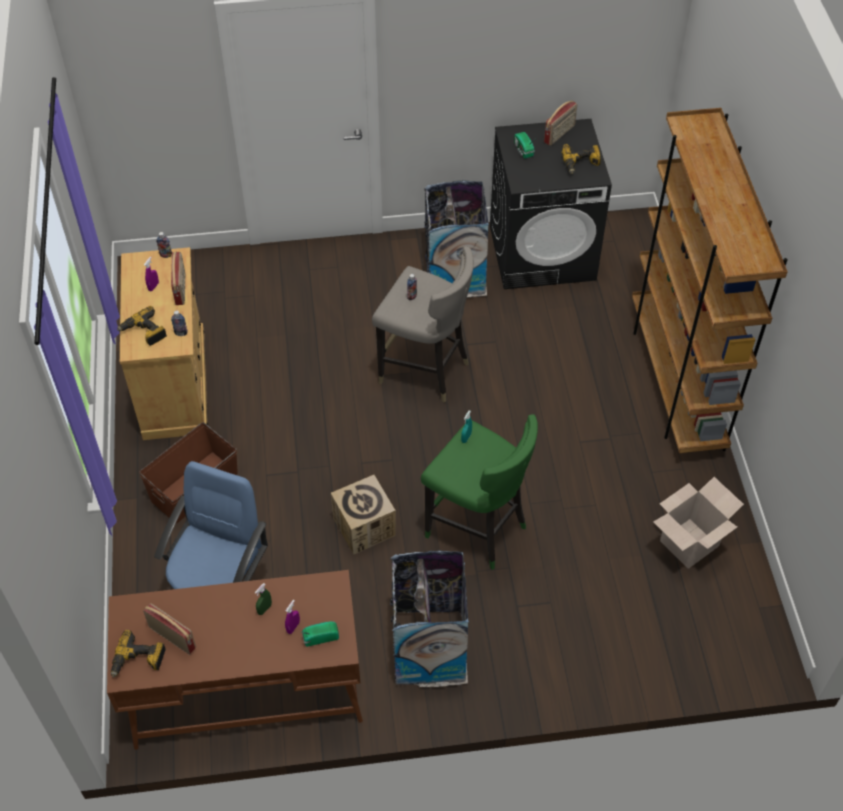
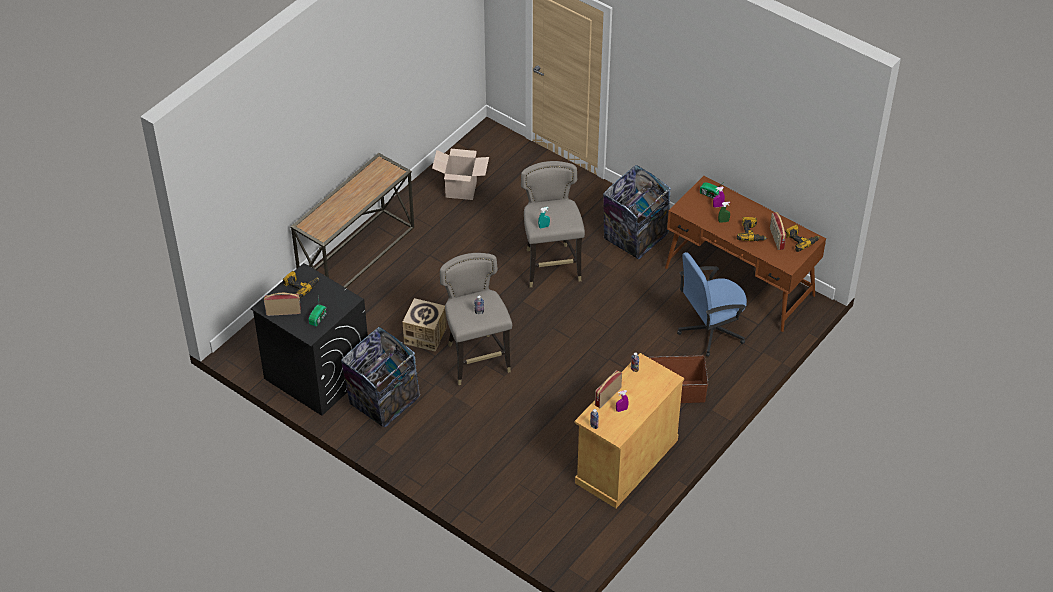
camera: 135 degrees left, 5 degrees down
power drill [117,306,167,346] -> power drill moved to [737,217,767,241]
cardboard box [331,475,396,555] -> cardboard box moved to [403,298,447,352]
green stool [421,414,538,570] -> grey stool [521,161,585,287]
brown bookcase [632,108,788,453] -> console table [290,153,414,288]

